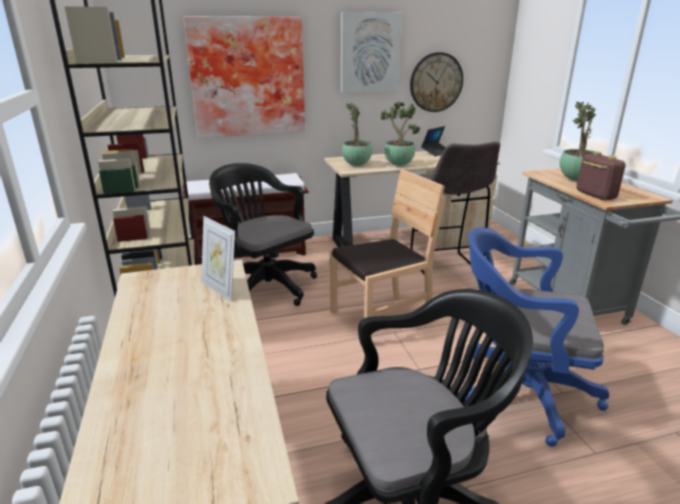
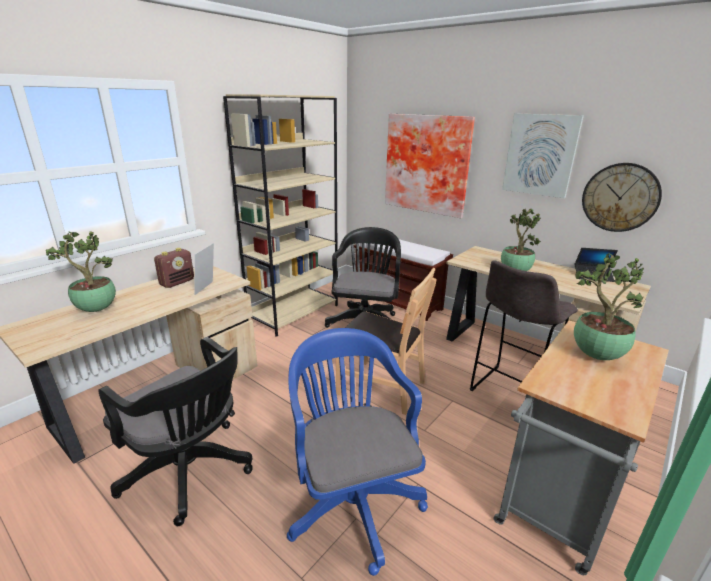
camera: 55 degrees right, 0 degrees up
potted plant [342,103,373,166] -> potted plant moved to [46,232,116,312]
radio [577,151,625,200] -> radio moved to [154,248,194,288]

